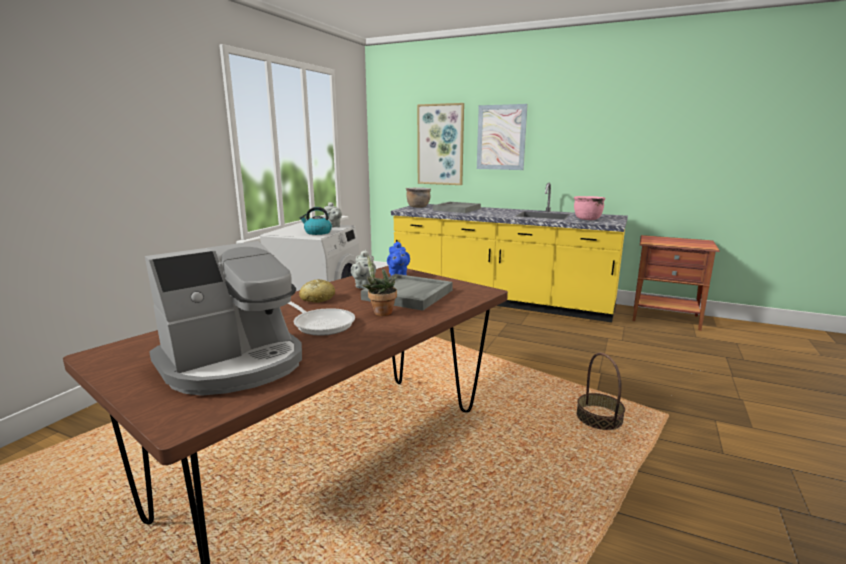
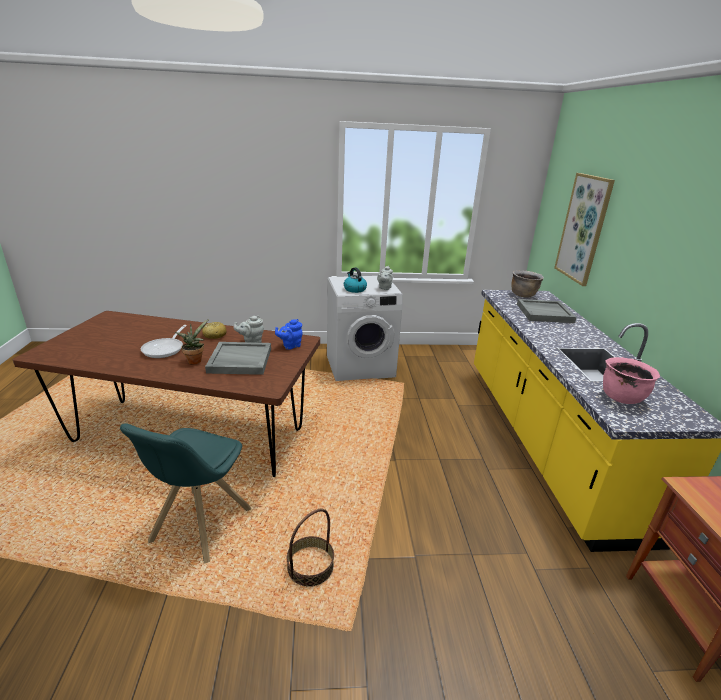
camera: 60 degrees right, 10 degrees up
coffee machine [145,241,302,396] -> none
picture [477,104,528,170] -> none
none -> turquoise chair [120,423,251,564]

